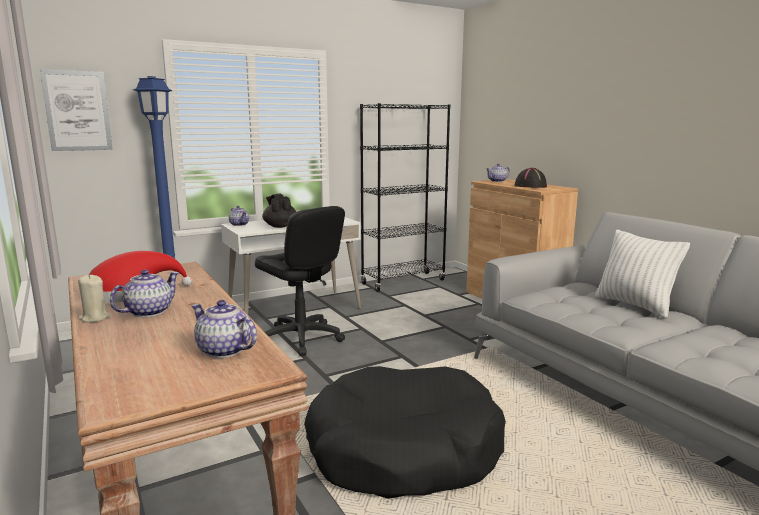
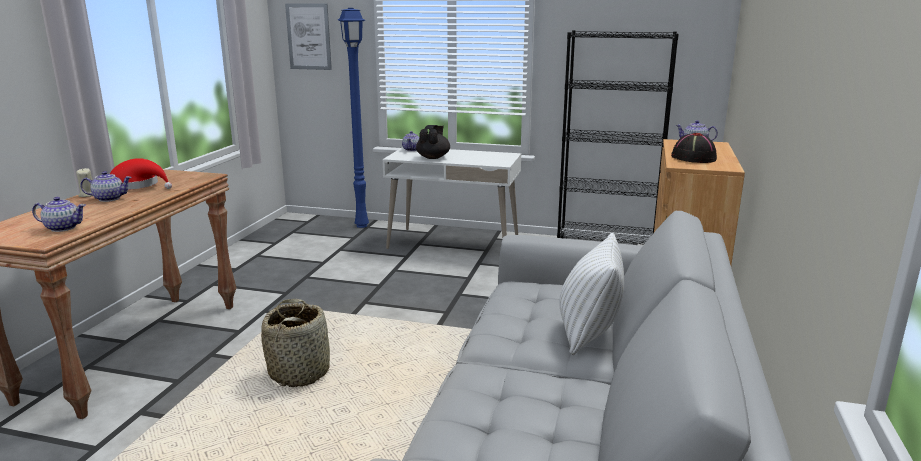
camera: 45 degrees right, 5 degrees up
teapot [191,300,257,358] -> teapot turned 105 degrees clockwise [32,197,86,232]
black office chair [255,206,345,356] -> none
black dog bed [304,366,506,499] -> basket [261,299,330,387]

